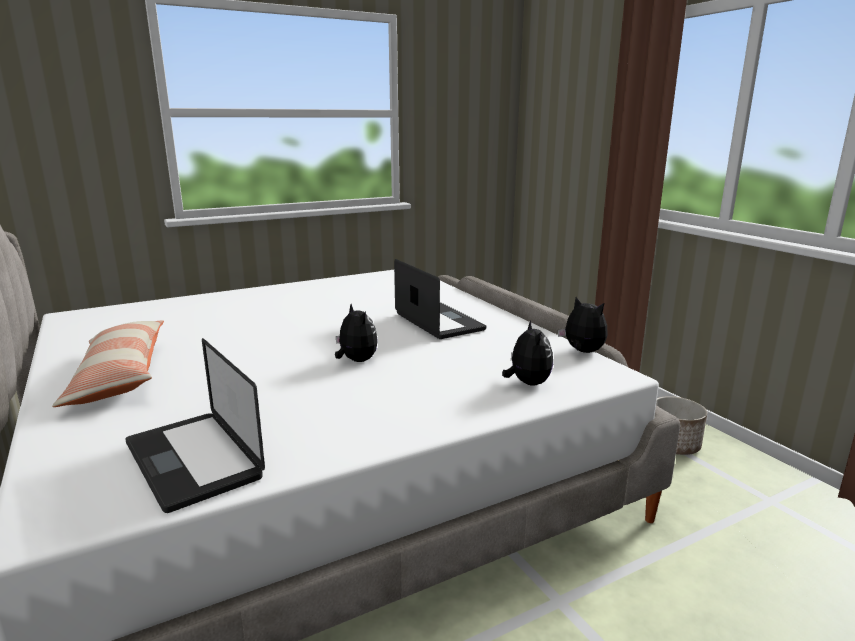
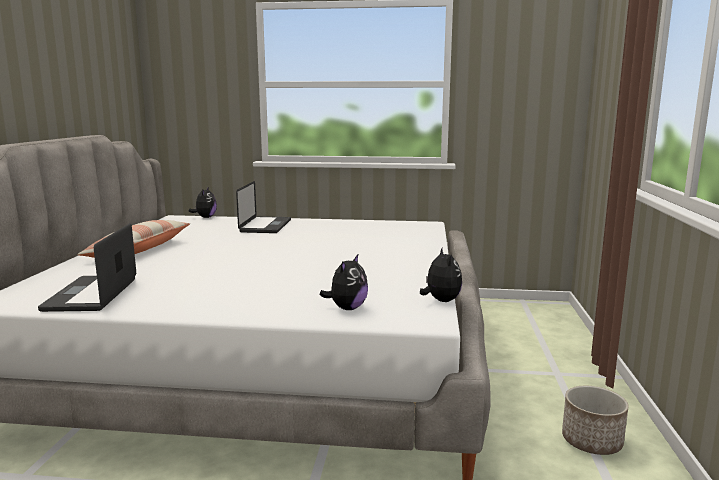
camera: 35 degrees right, 5 degrees down
plush toy [335,304,378,362] -> plush toy moved to [189,186,217,218]
laptop [394,259,486,339] -> laptop moved to [236,181,291,233]

